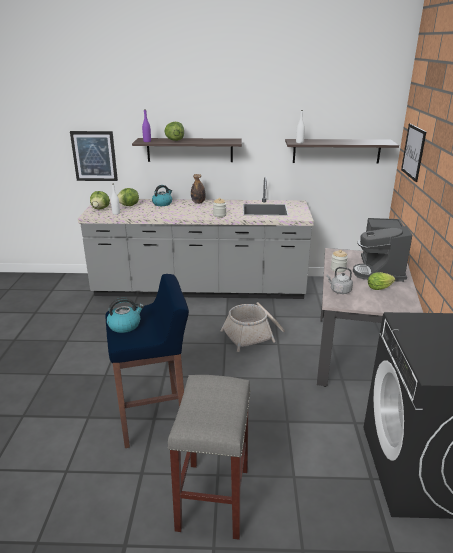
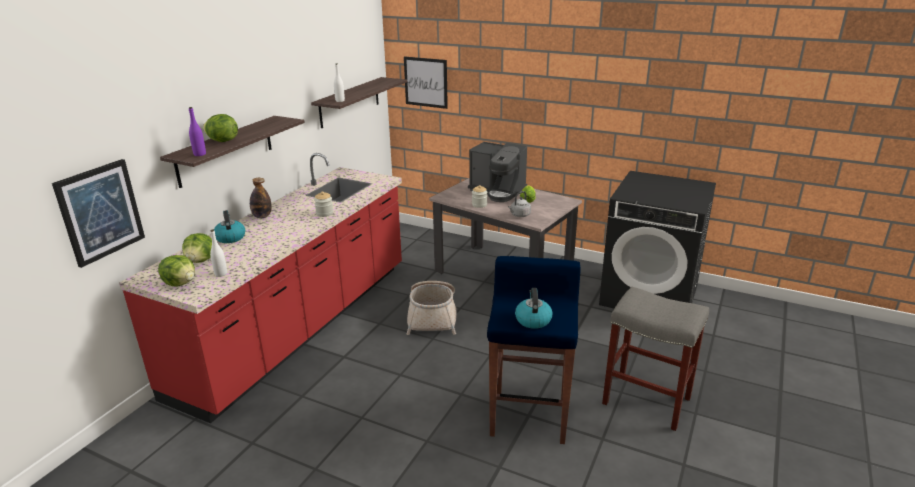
camera: 65 degrees left, 0 degrees up
grey counter [78,177,314,299] -> red counter [119,153,402,423]

